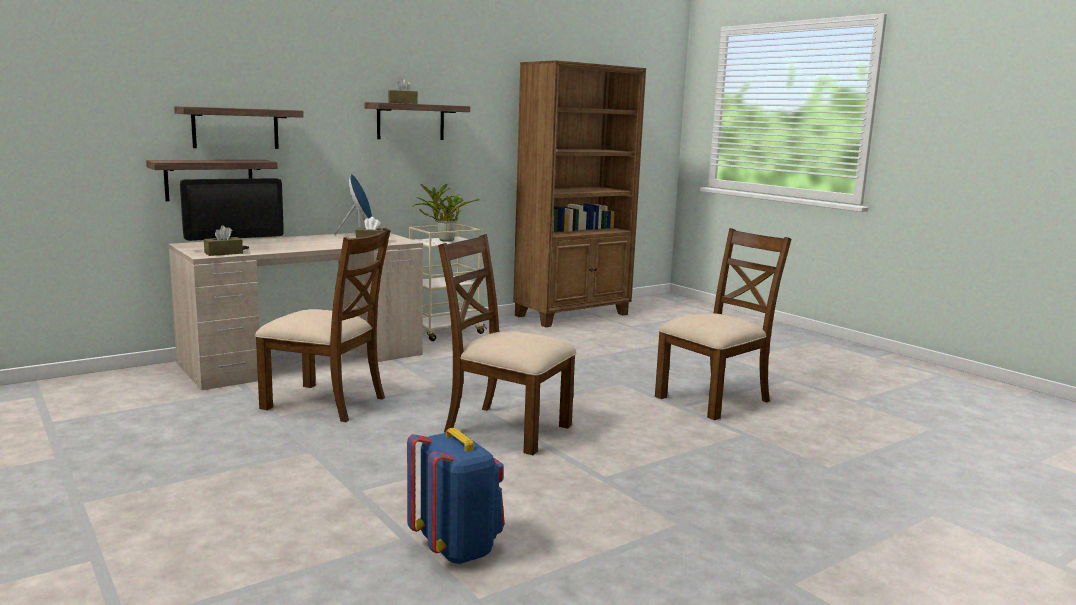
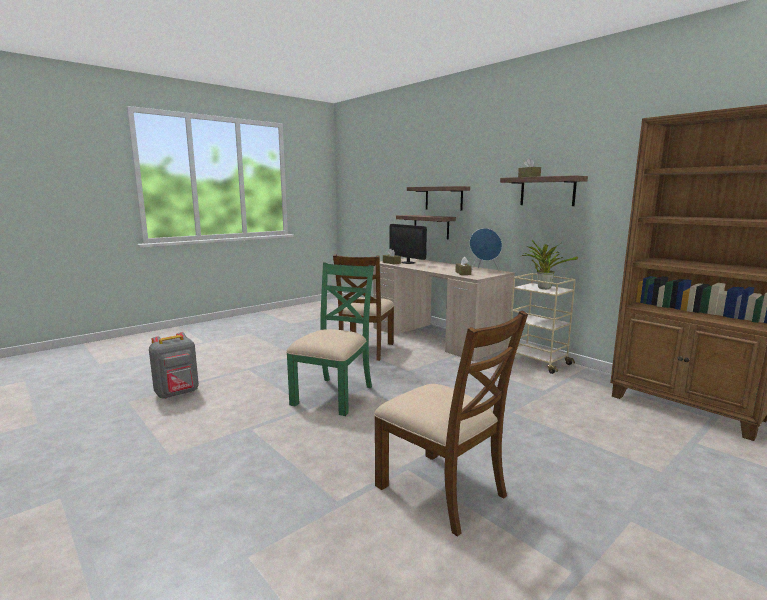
camera: 85 degrees right, 0 degrees up
blue backpack [407,428,505,565] -> grey backpack [149,332,199,399]
brown chair [438,234,576,455] -> green chair [286,262,374,416]

